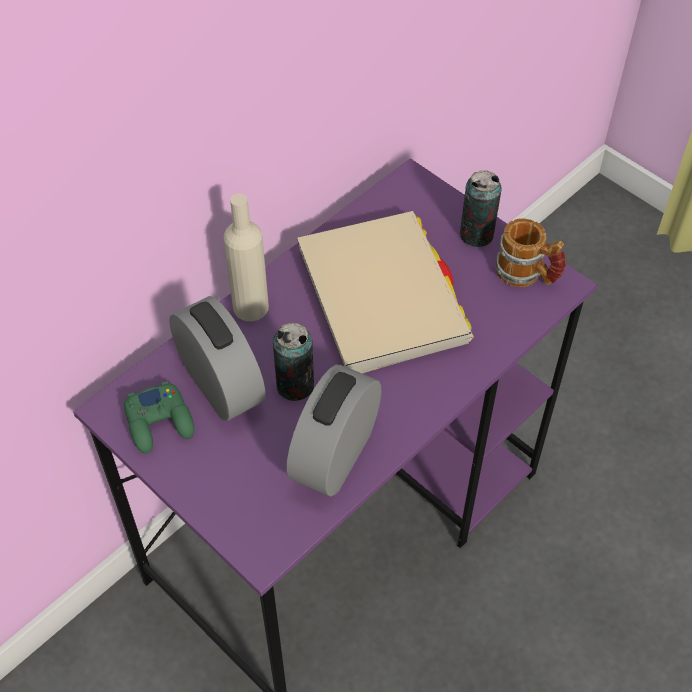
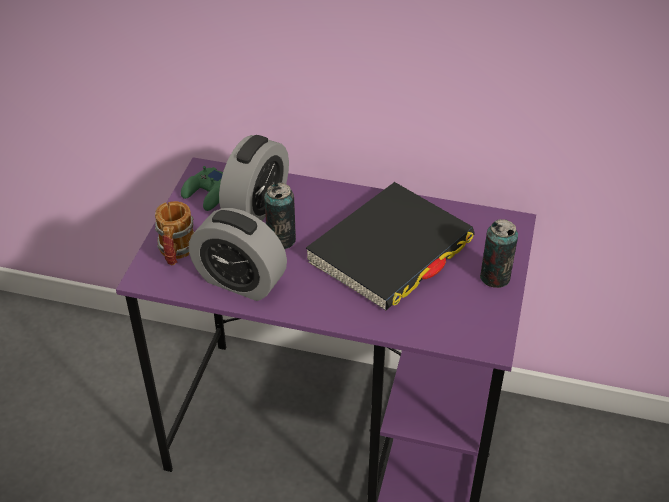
camera: 60 degrees right, 10 degrees down
beige bottle [224,193,269,321] -> none
alarm clock [287,365,381,497] -> alarm clock turned 150 degrees counterclockwise [189,208,287,301]
beige book [297,211,474,373] -> black book [306,182,475,310]
mug [496,218,566,287] -> mug moved to [155,201,194,265]

